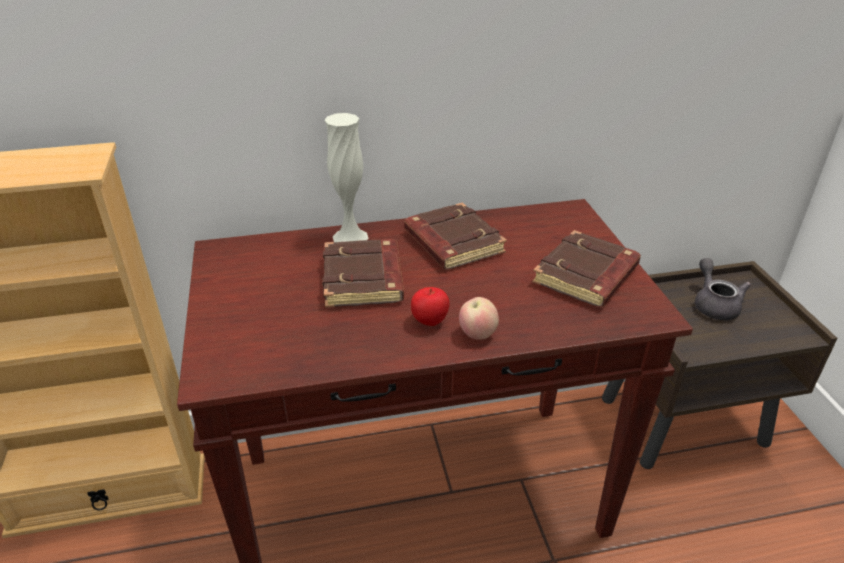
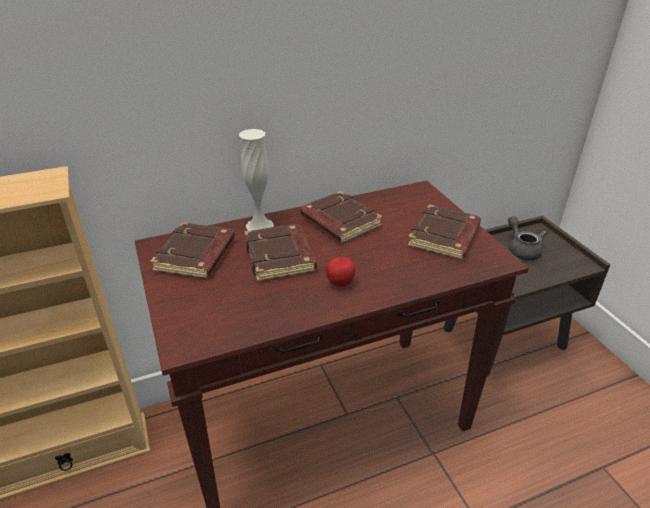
camera: 10 degrees left, 0 degrees up
apple [459,297,499,340] -> none
none -> brown book [150,222,235,278]

